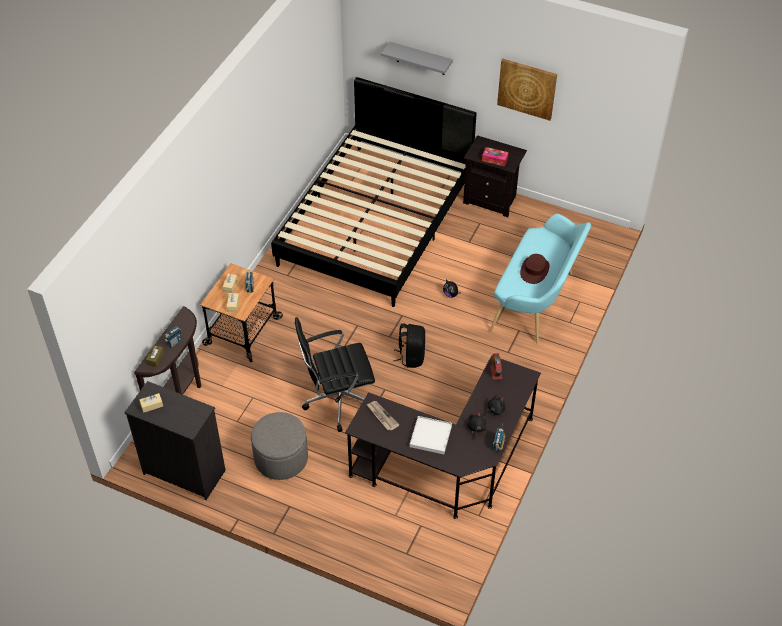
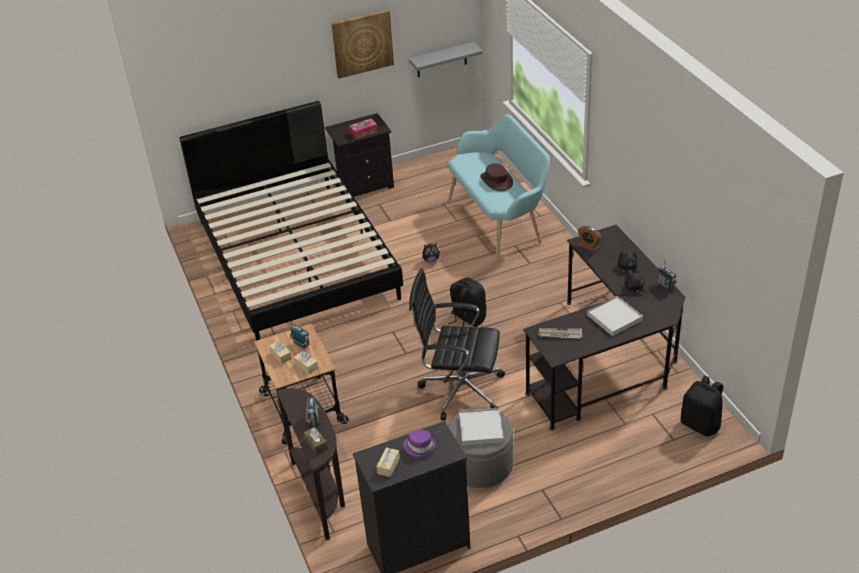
camera: 45 degrees left, 10 degrees down
black office chair [295,317,375,432] -> black office chair turned 75 degrees clockwise [409,268,505,420]
grey shelf [381,42,453,75] -> grey shelf moved to [409,42,483,77]
none -> purple hat [403,430,436,457]
none -> white tray [459,408,504,445]
none -> black backpack [681,375,723,436]

